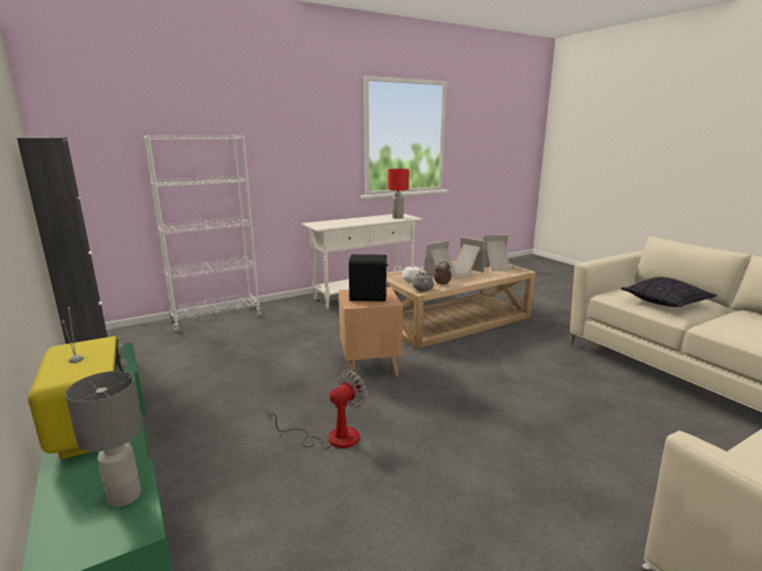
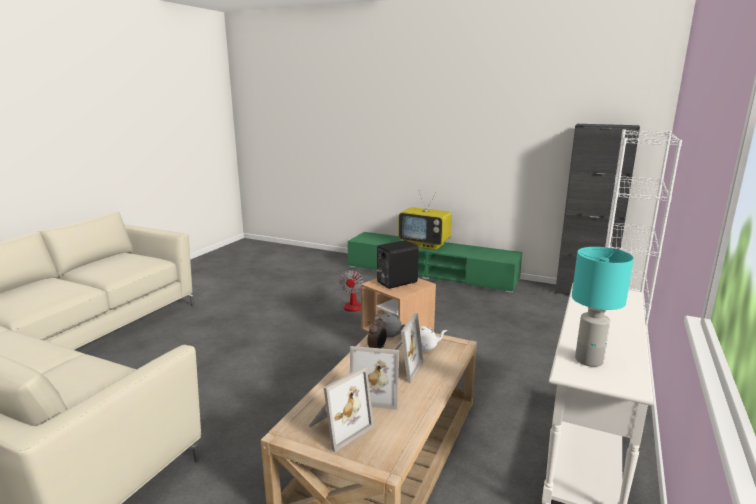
camera: 145 degrees right, 0 degrees up
grey table lamp [65,371,143,507] -> none
red table lamp [388,169,409,219] -> turquoise table lamp [572,247,634,367]
pillow [621,277,717,307] -> none

